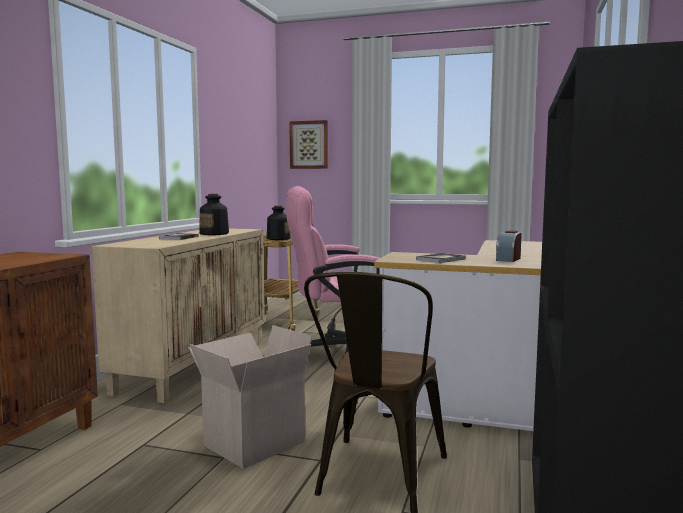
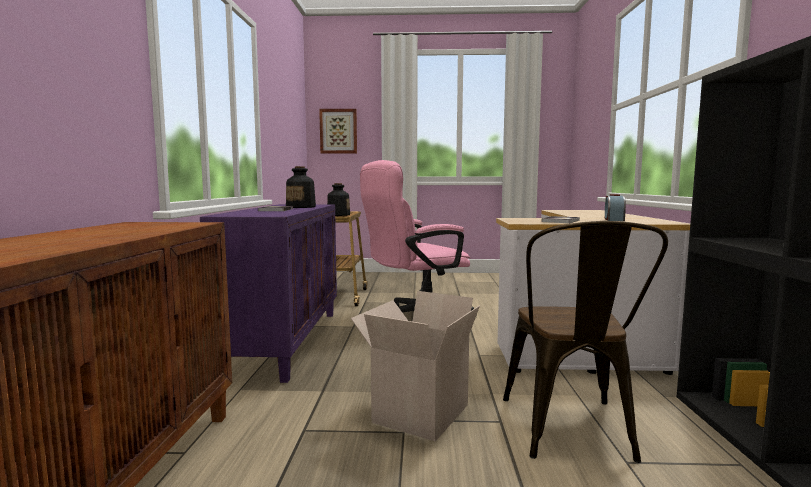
camera: 15 degrees left, 0 degrees up
beige cabinet [92,228,265,403] -> purple cabinet [200,204,337,383]

